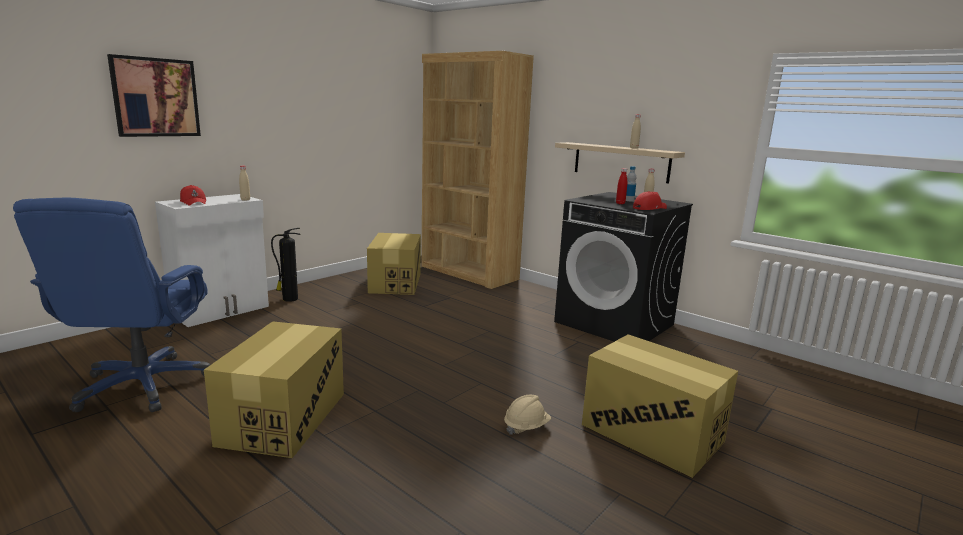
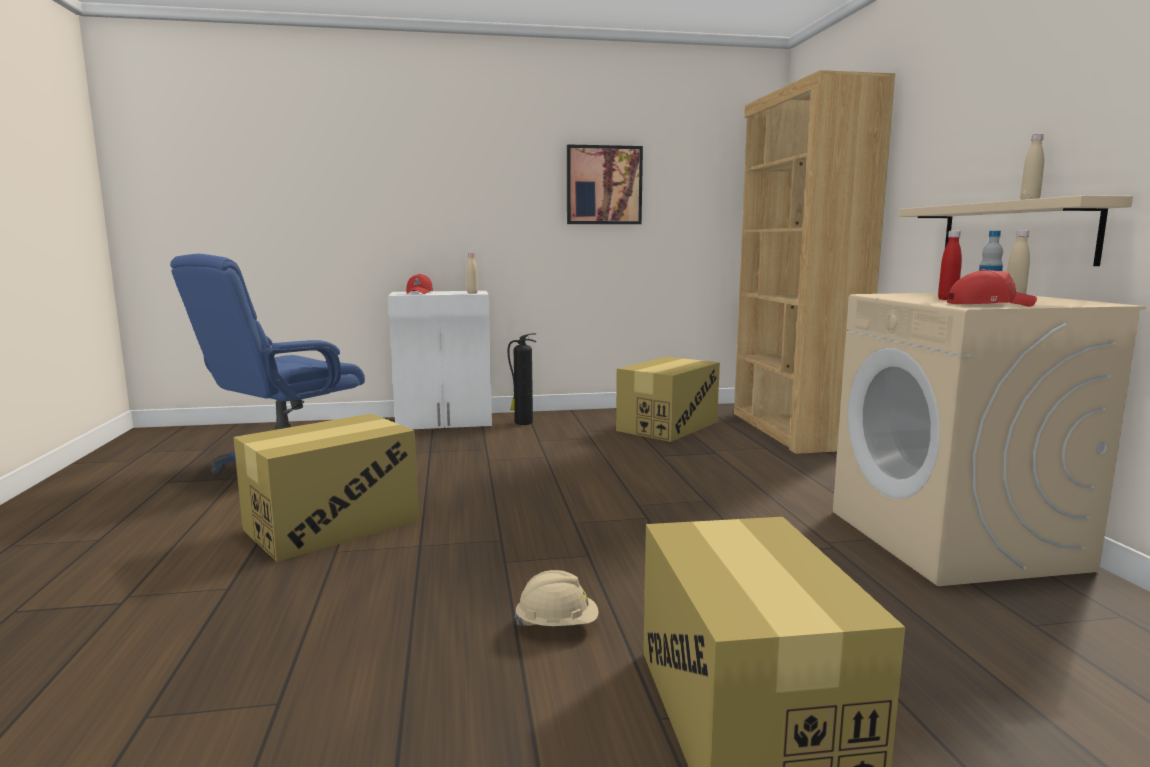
camera: 40 degrees right, 5 degrees down
picture [107,54,201,137] -> picture moved to [567,144,643,224]
black washing machine [554,192,693,342] -> beige washing machine [833,293,1146,586]

